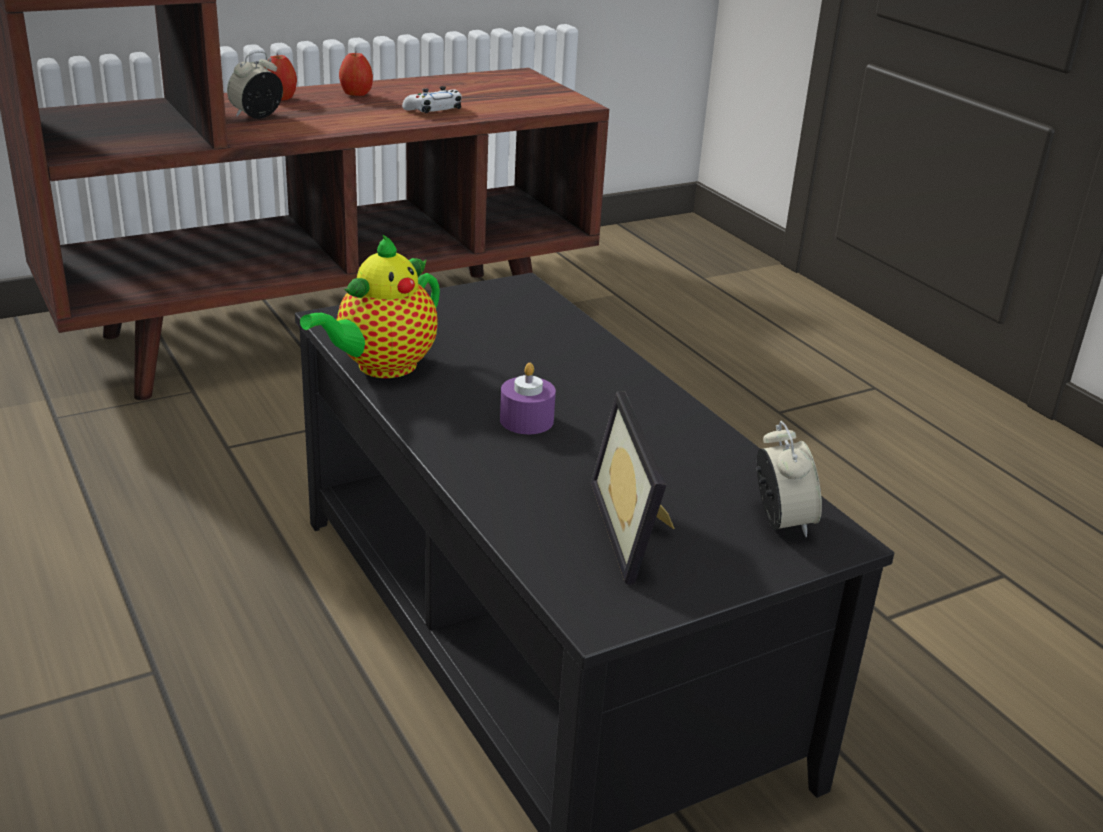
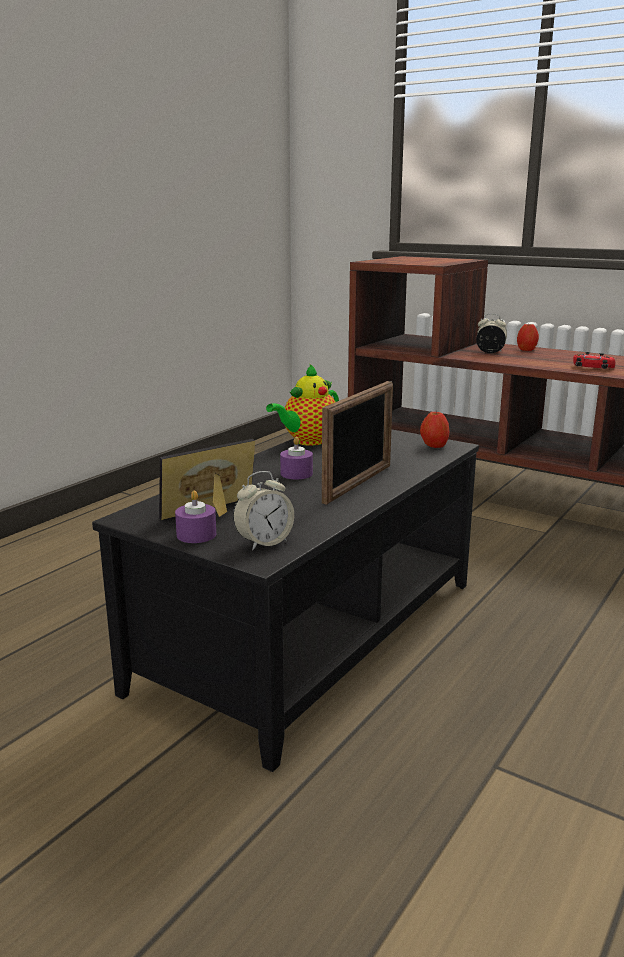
camera: 65 degrees right, 10 degrees down
teapot [300,234,440,378] -> teapot turned 60 degrees counterclockwise [266,364,339,446]
apple [339,53,373,96] -> apple moved to [420,410,449,448]
white game controller [402,86,462,113] -> red game controller [573,352,615,369]
none -> purple candle [175,490,216,543]
none -> picture frame [322,381,393,505]

